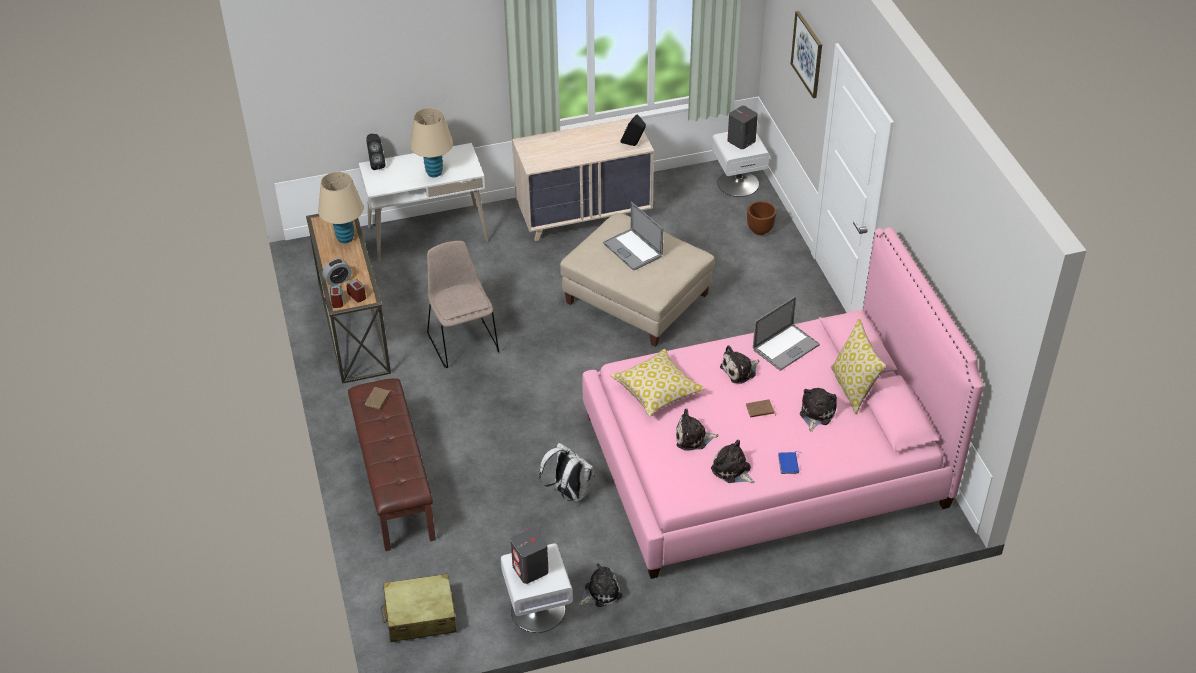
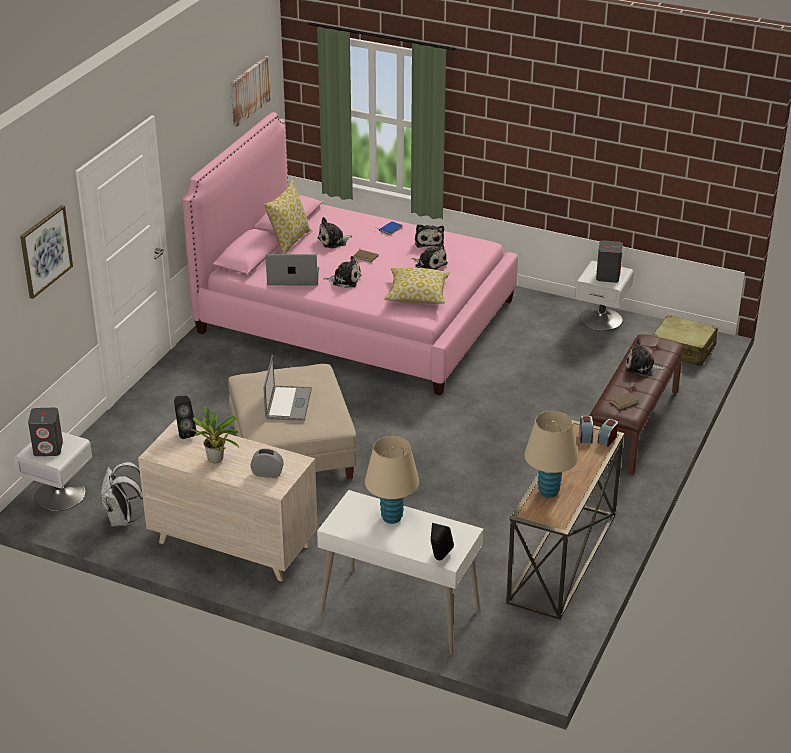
camera: 140 degrees left, 10 degrees down
alarm clock [323,259,352,286] -> alarm clock moved to [250,448,284,478]
beige chair [427,241,499,368] -> none
white backpack [539,443,595,502] -> white backpack moved to [100,462,143,527]
plush toy [579,563,622,607] -> plush toy moved to [626,339,666,376]
brown planter [747,201,776,235] -> none
none -> potted plant [179,406,239,463]
none -> picture [231,56,271,127]

